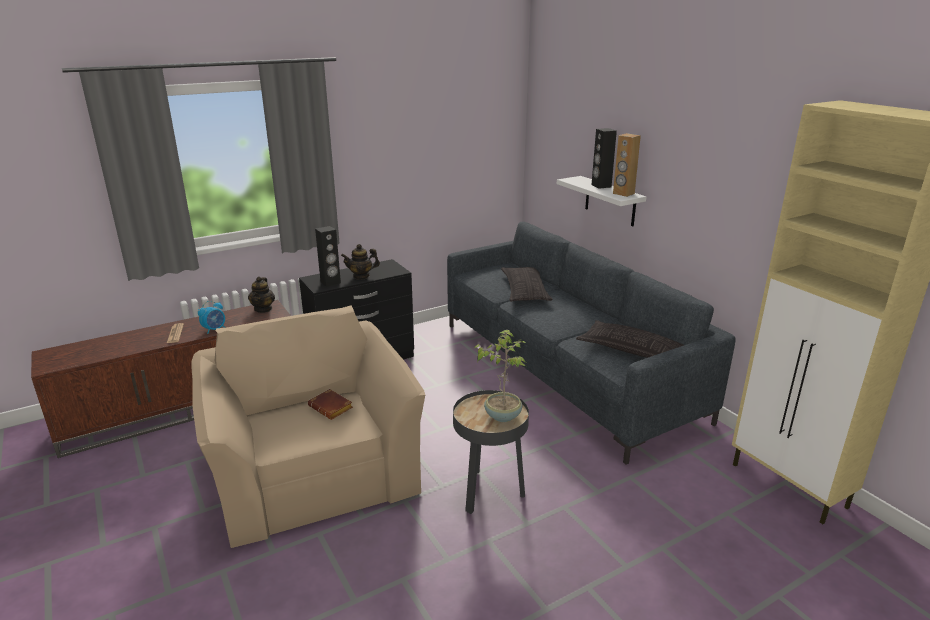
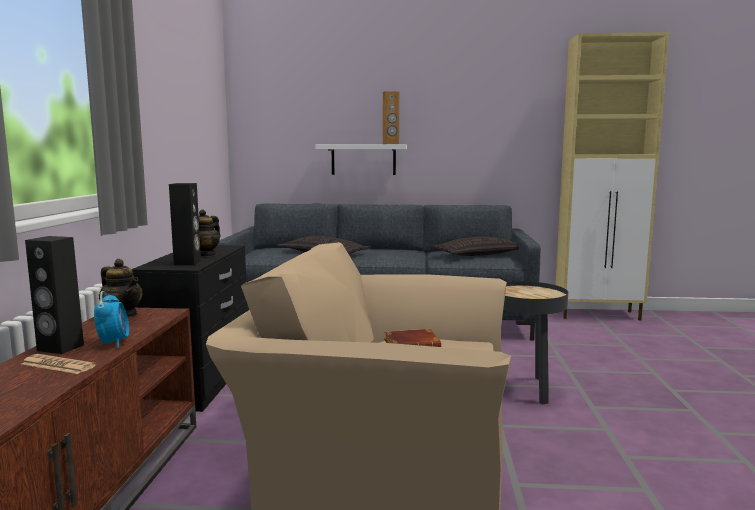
camera: 55 degrees left, 15 degrees down
potted plant [473,330,526,422] -> none
black speaker [592,128,617,189] -> black speaker moved to [25,236,84,354]

